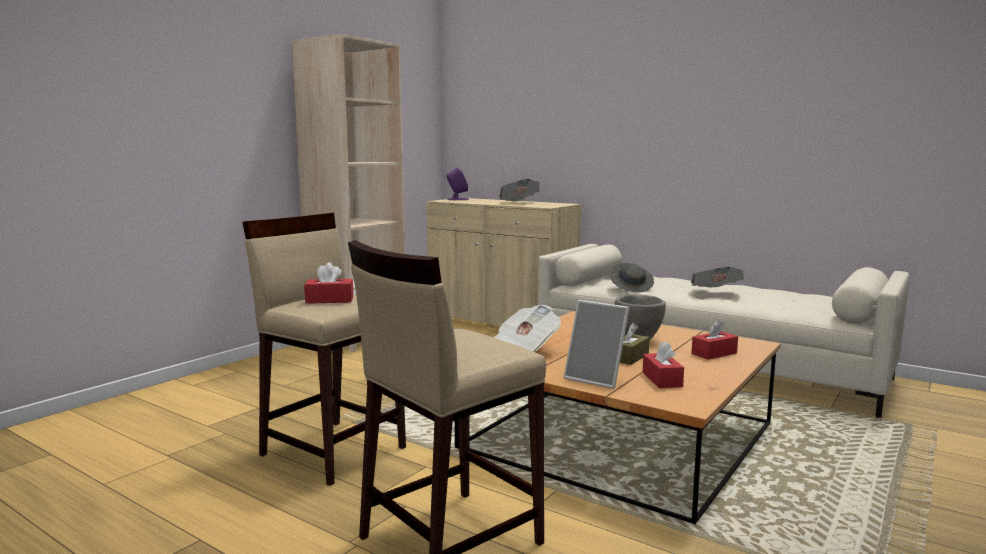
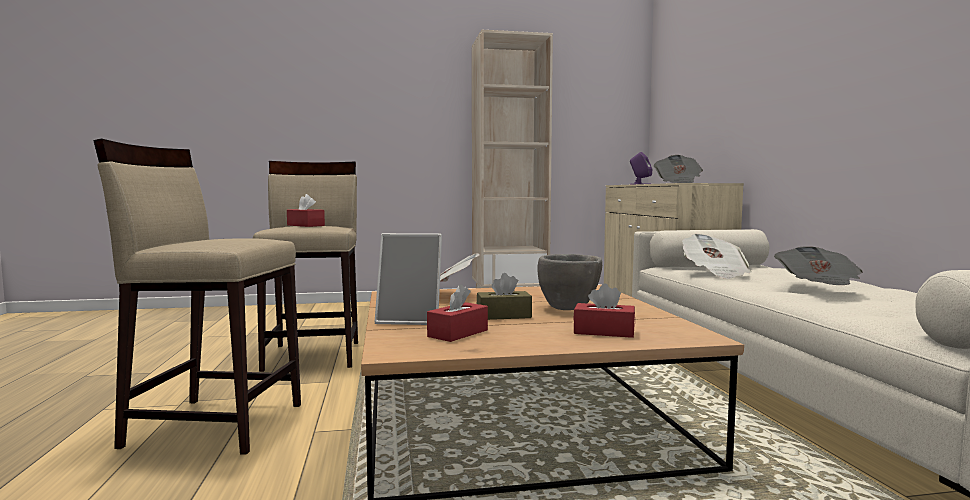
camera: 45 degrees right, 5 degrees down
picture frame [564,300,629,389] -> picture frame turned 75 degrees counterclockwise [375,233,442,325]
grey hat [610,263,654,292] -> newspaper [682,233,751,279]

